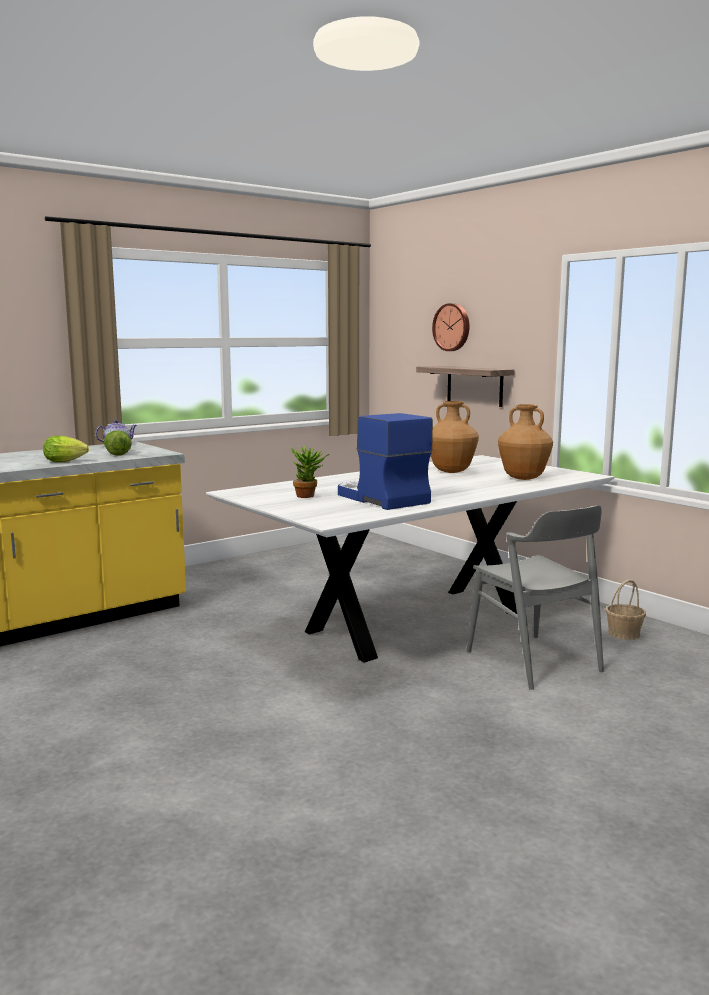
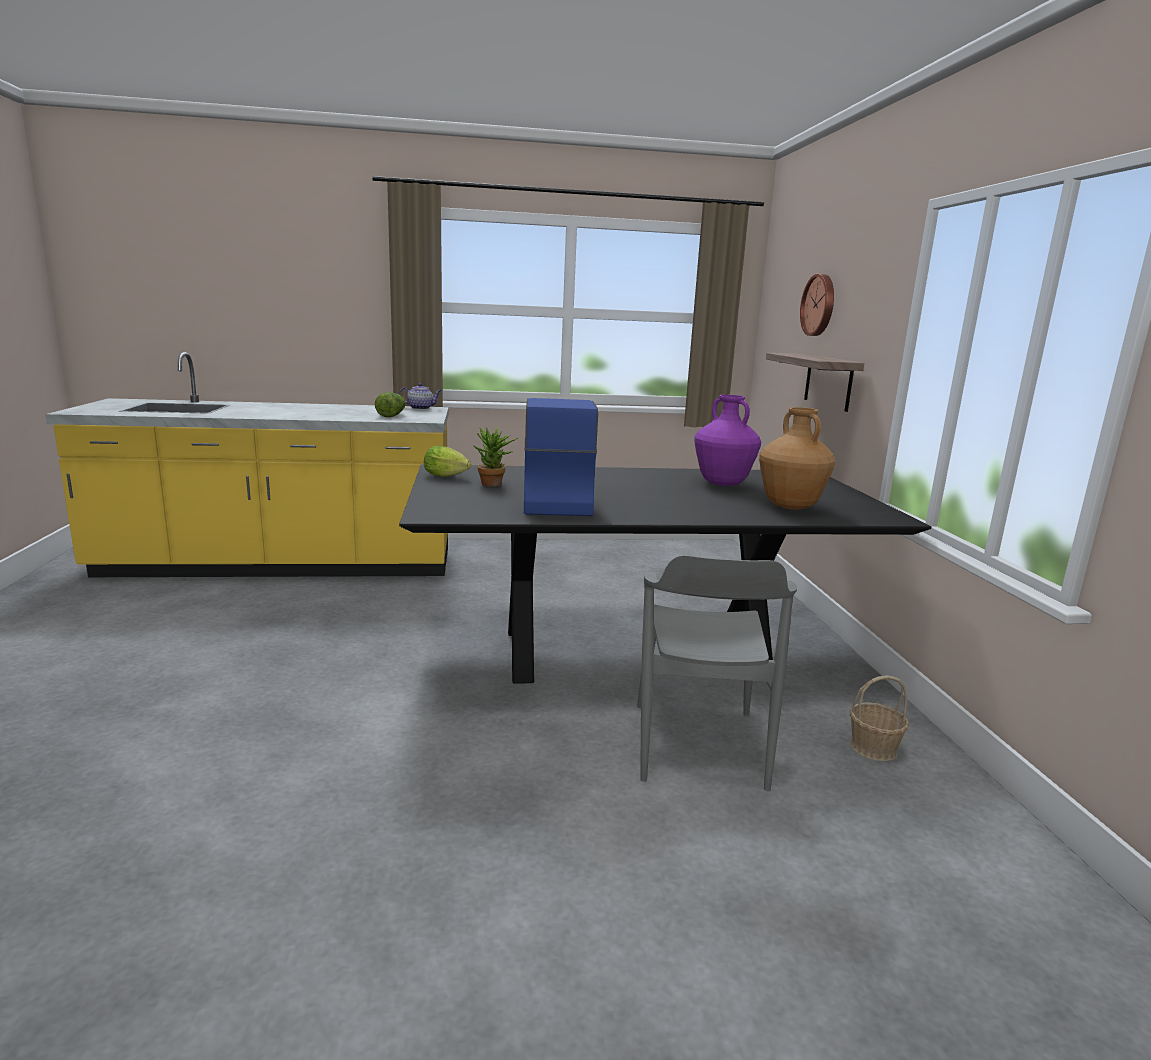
camera: 30 degrees right, 5 degrees up
lettuce [43,436,89,462] -> lettuce moved to [424,446,471,477]
white dining table [206,455,615,663] -> black dining table [399,464,932,684]
brown vase [431,401,479,473] -> purple vase [694,395,761,486]

